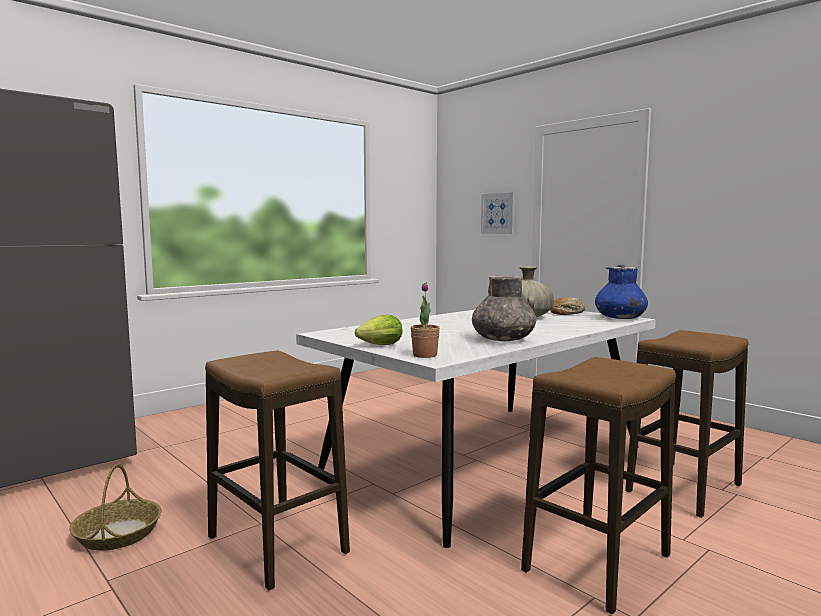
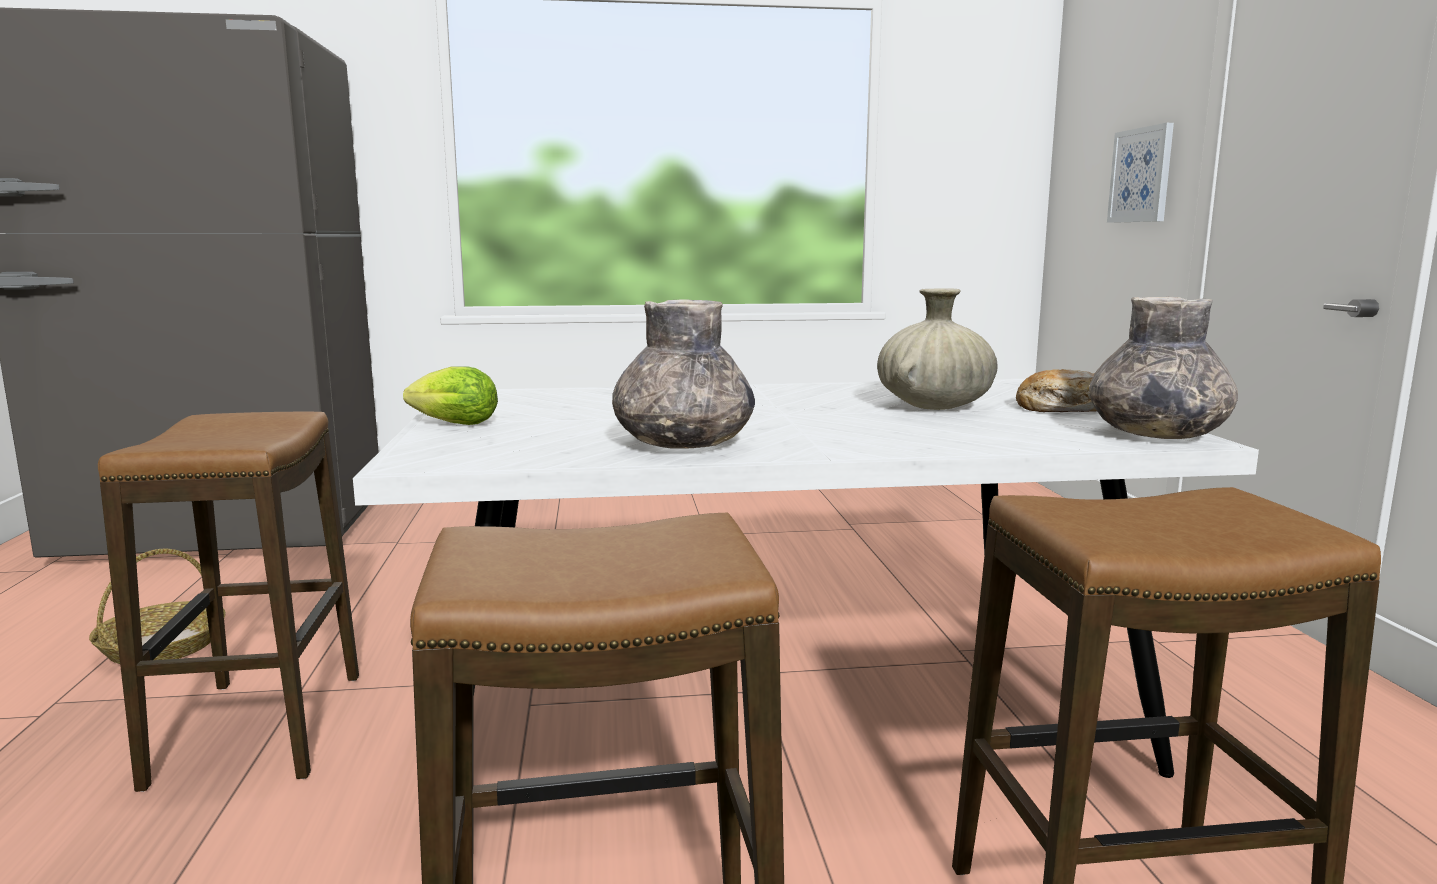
camera: 35 degrees right, 5 degrees up
potted plant [411,283,440,358] -> none
blue vase [595,267,648,319] -> grey vase [1089,297,1238,439]

